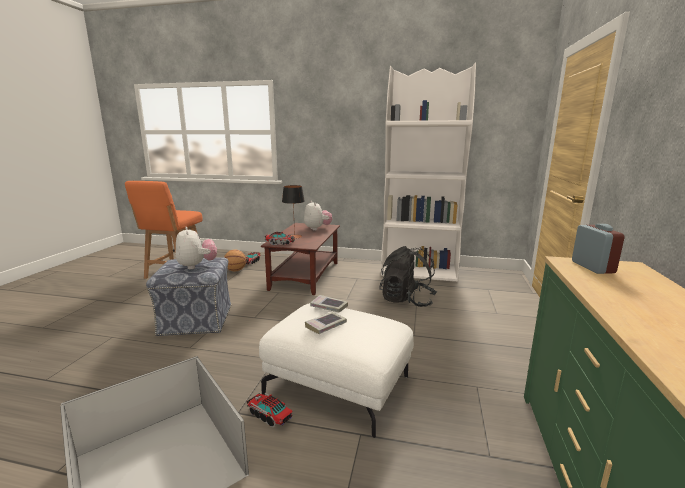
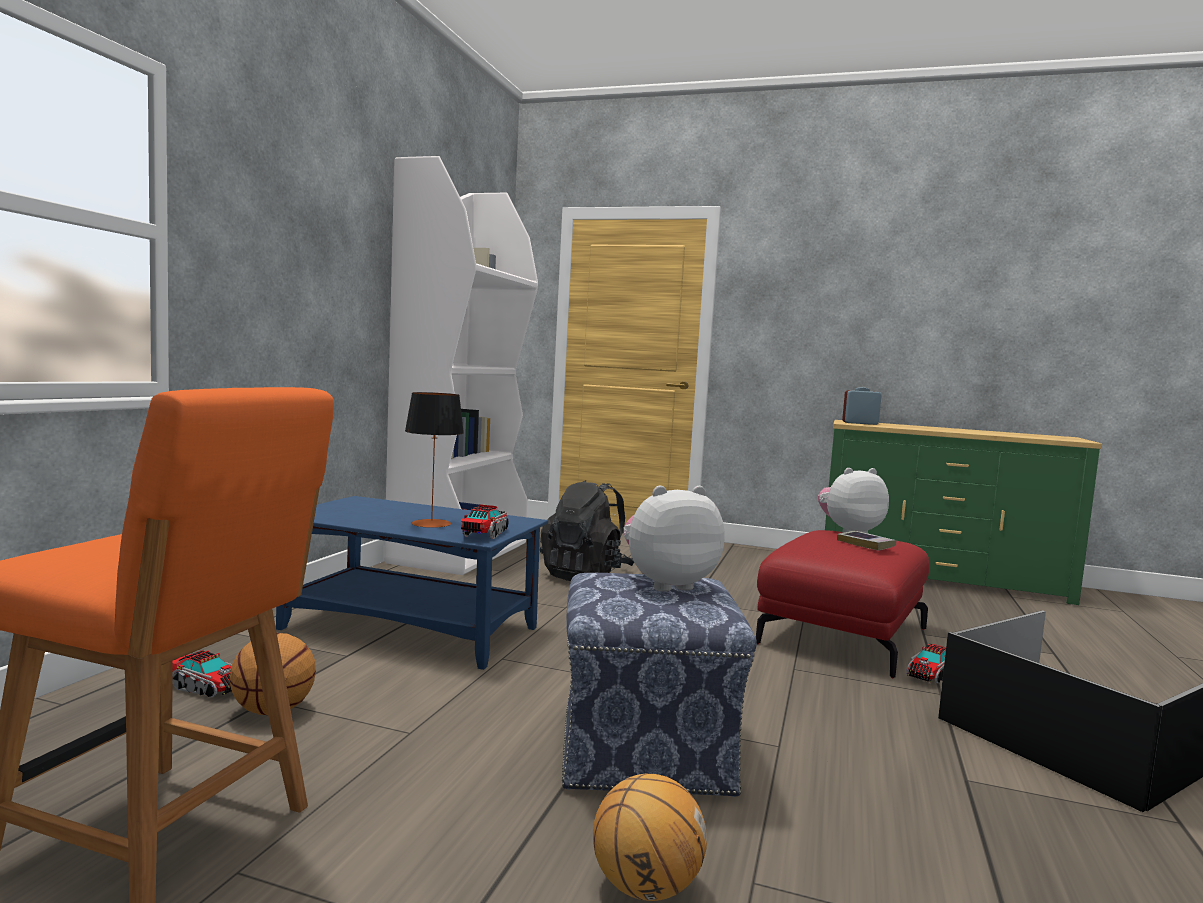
camera: 85 degrees left, 10 degrees down
white ottoman [259,303,414,438] -> red ottoman [756,530,929,678]
brown coffee table [261,223,340,295] -> blue coffee table [276,496,548,670]
plush toy [304,201,332,231] -> plush toy moved to [818,468,889,533]
book [310,295,348,312] -> none
none -> basketball [593,774,707,901]

